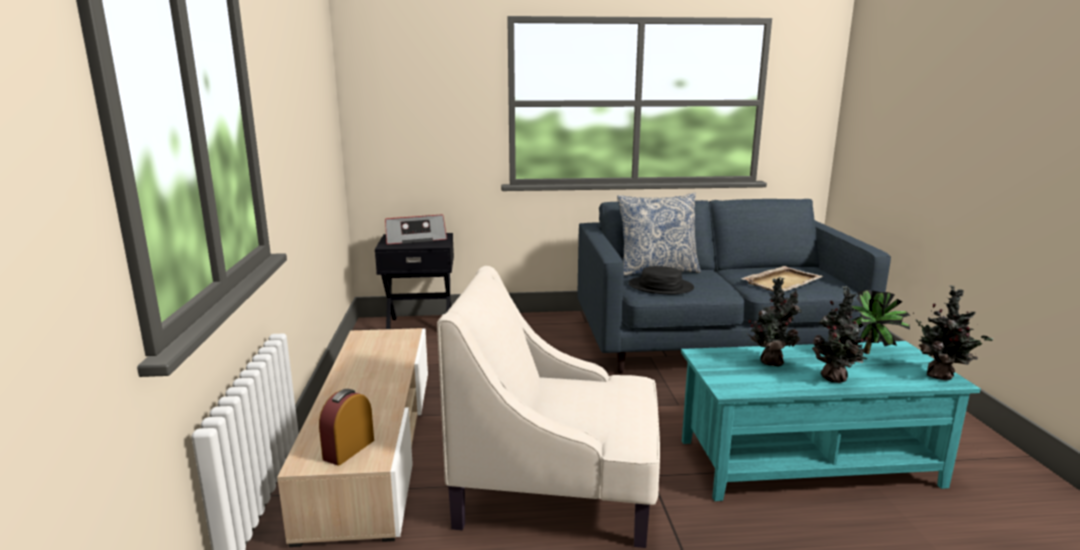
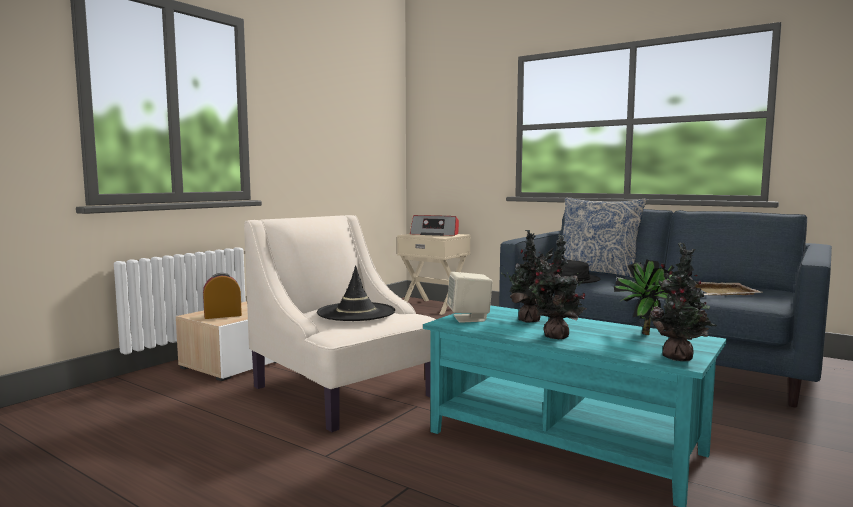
camera: 40 degrees right, 10 degrees down
black nightstand [375,233,454,329] -> beige nightstand [397,234,471,315]
none -> black hat [317,265,395,321]
none -> beige speaker [447,272,493,323]

